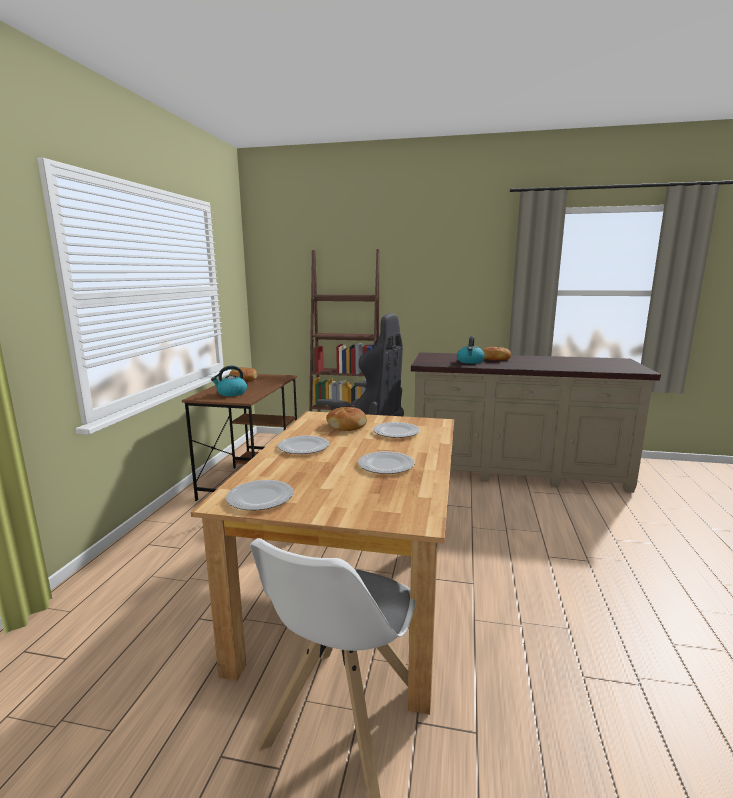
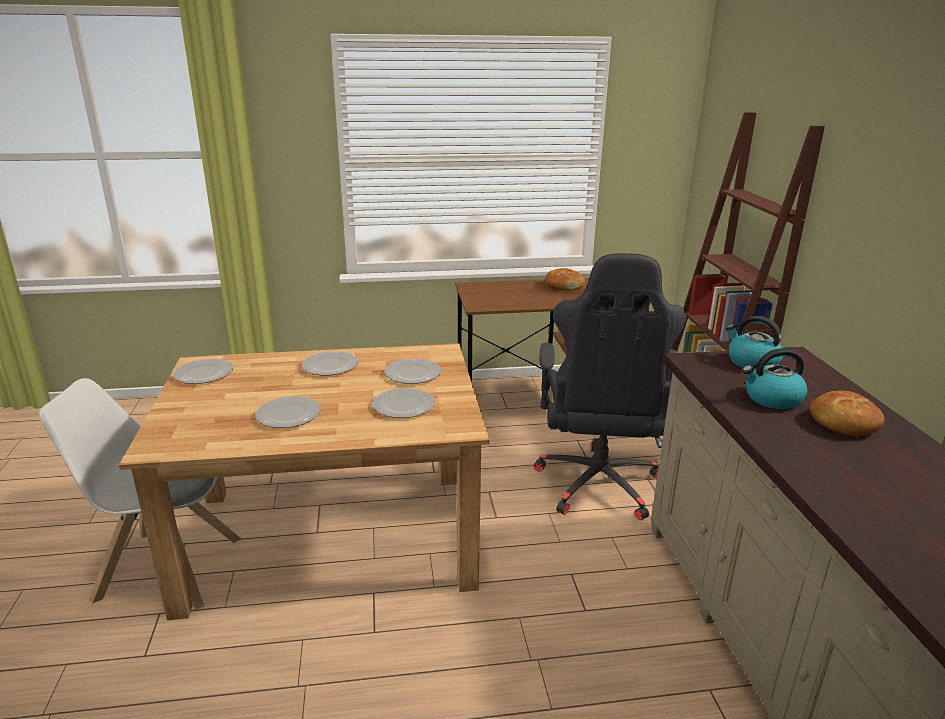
camera: 70 degrees right, 10 degrees up
kettle [211,366,247,396] -> kettle moved to [726,316,783,370]
bread [326,407,367,431] -> plate [385,359,441,384]

